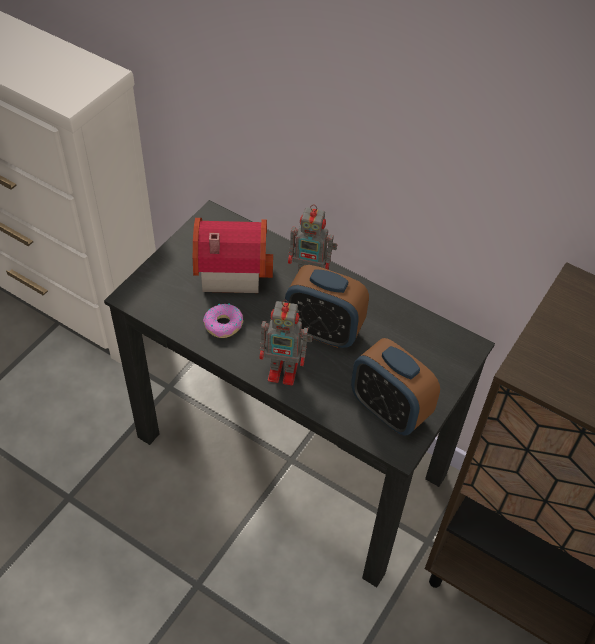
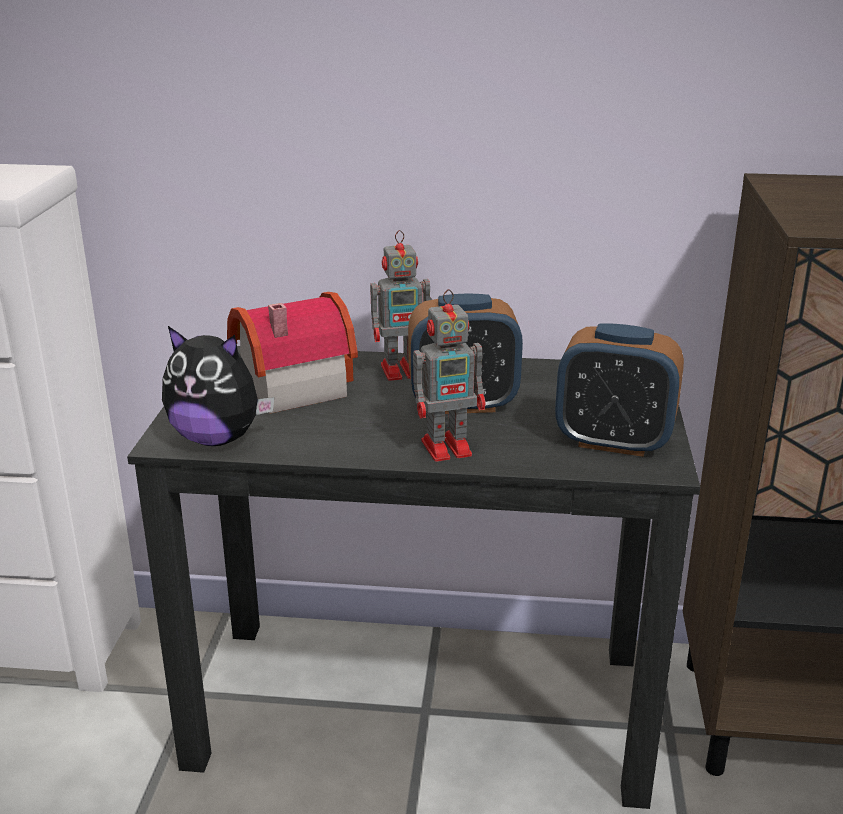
camera: 25 degrees left, 25 degrees down
donut [203,304,243,338] -> none
none -> plush toy [162,326,274,446]

